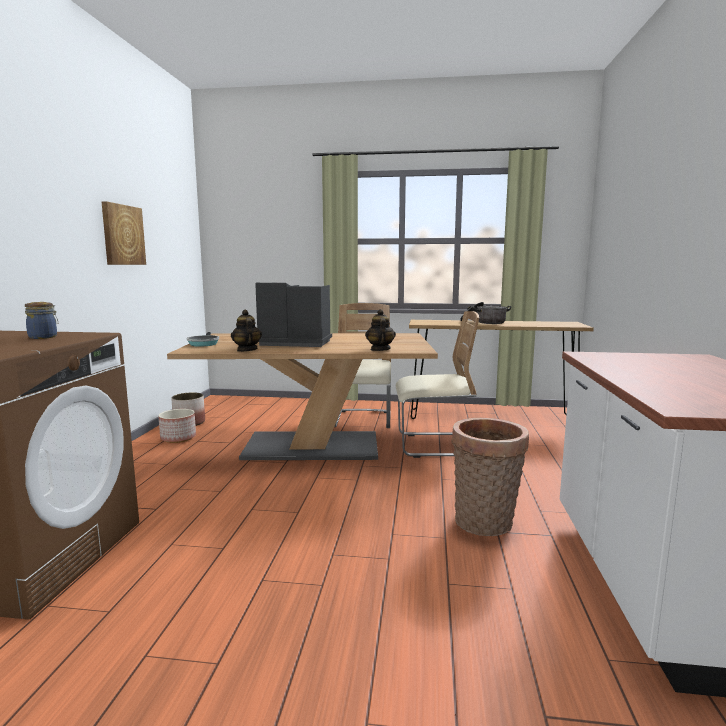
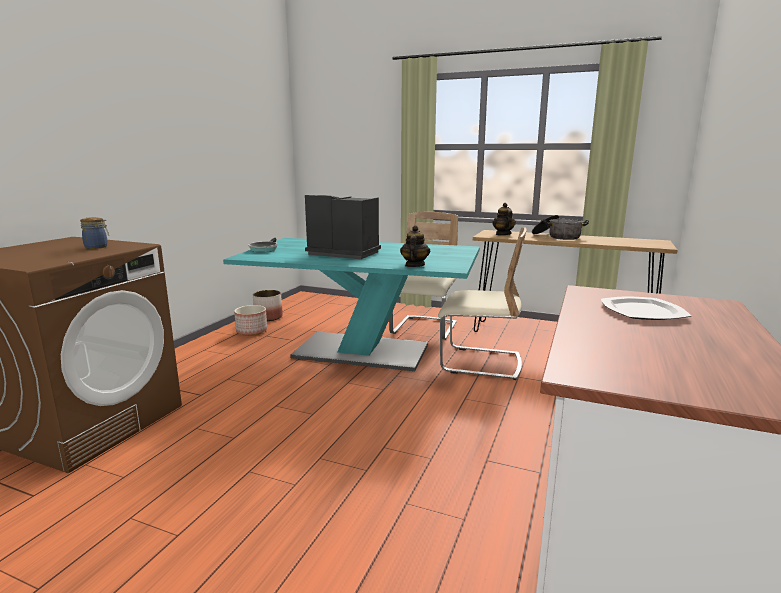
camera: 15 degrees right, 5 degrees up
picture [102,201,146,265] -> none
brown dining table [167,333,438,460] -> turquoise dining table [223,238,480,371]
teapot [231,309,262,352] -> teapot moved to [492,203,516,235]
basket [451,418,529,536] -> none
none -> plate [601,296,691,320]

